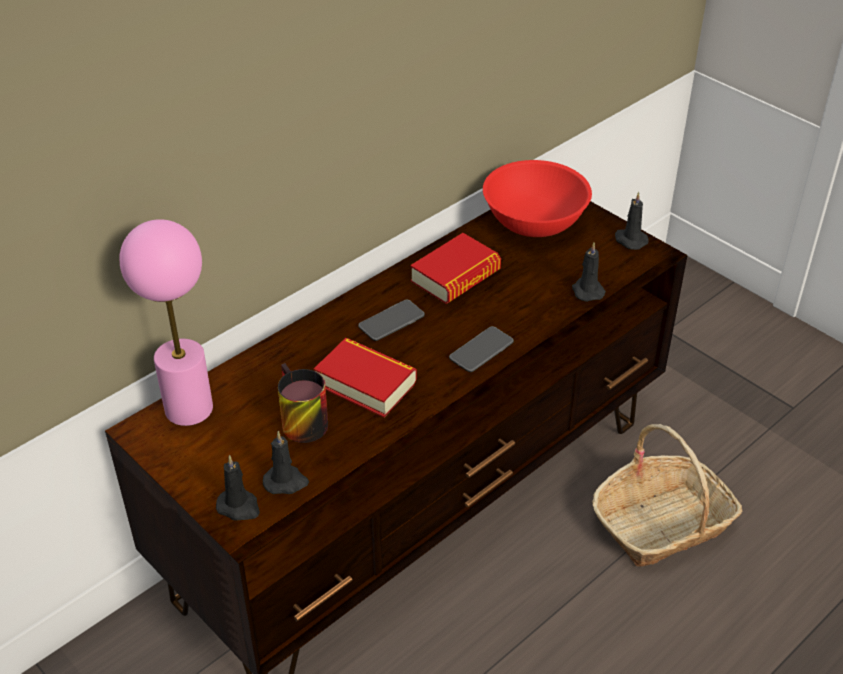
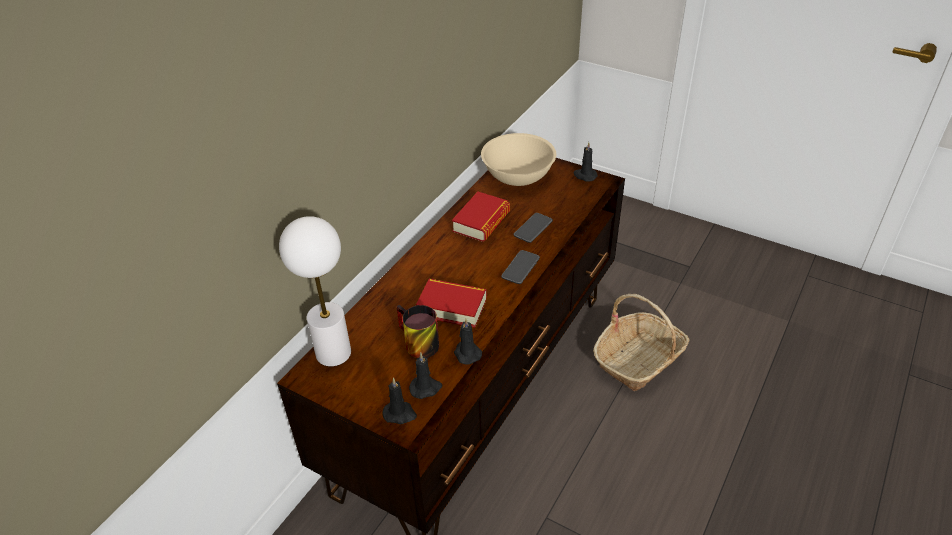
camera: 15 degrees left, 0 degrees up
pink table lamp [119,219,213,426] -> white table lamp [279,216,351,367]
phone [358,299,425,341] -> phone moved to [513,213,553,243]
red bowl [483,160,592,237] -> beige bowl [481,133,556,186]
black candle [572,242,606,302] -> black candle moved to [454,319,482,365]

